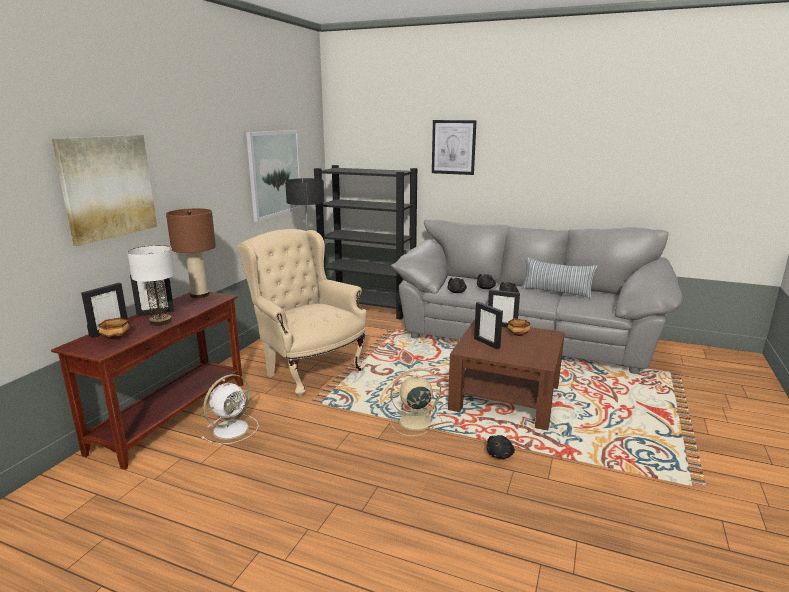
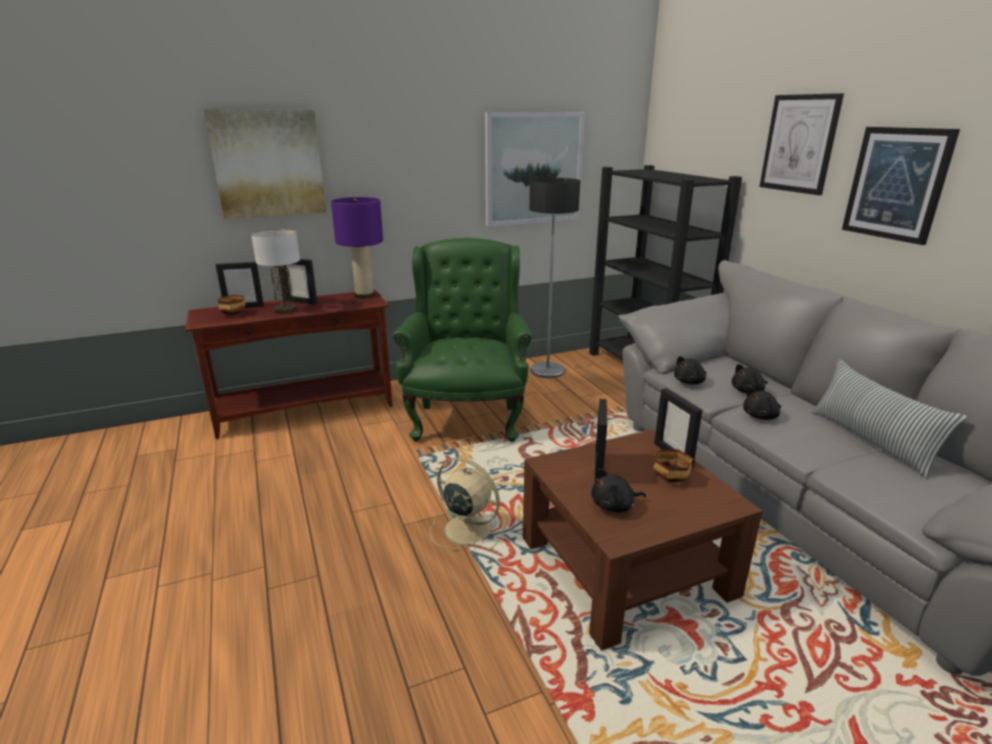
camera: 45 degrees right, 5 degrees up
brown table lamp [166,208,216,298] -> purple table lamp [331,197,383,299]
white fan [201,374,259,444] -> none
beige armchair [237,229,367,397] -> green armchair [393,238,532,442]
black plush toy [487,435,515,459] -> black plush toy moved to [591,469,646,513]
none -> picture [842,127,960,245]

